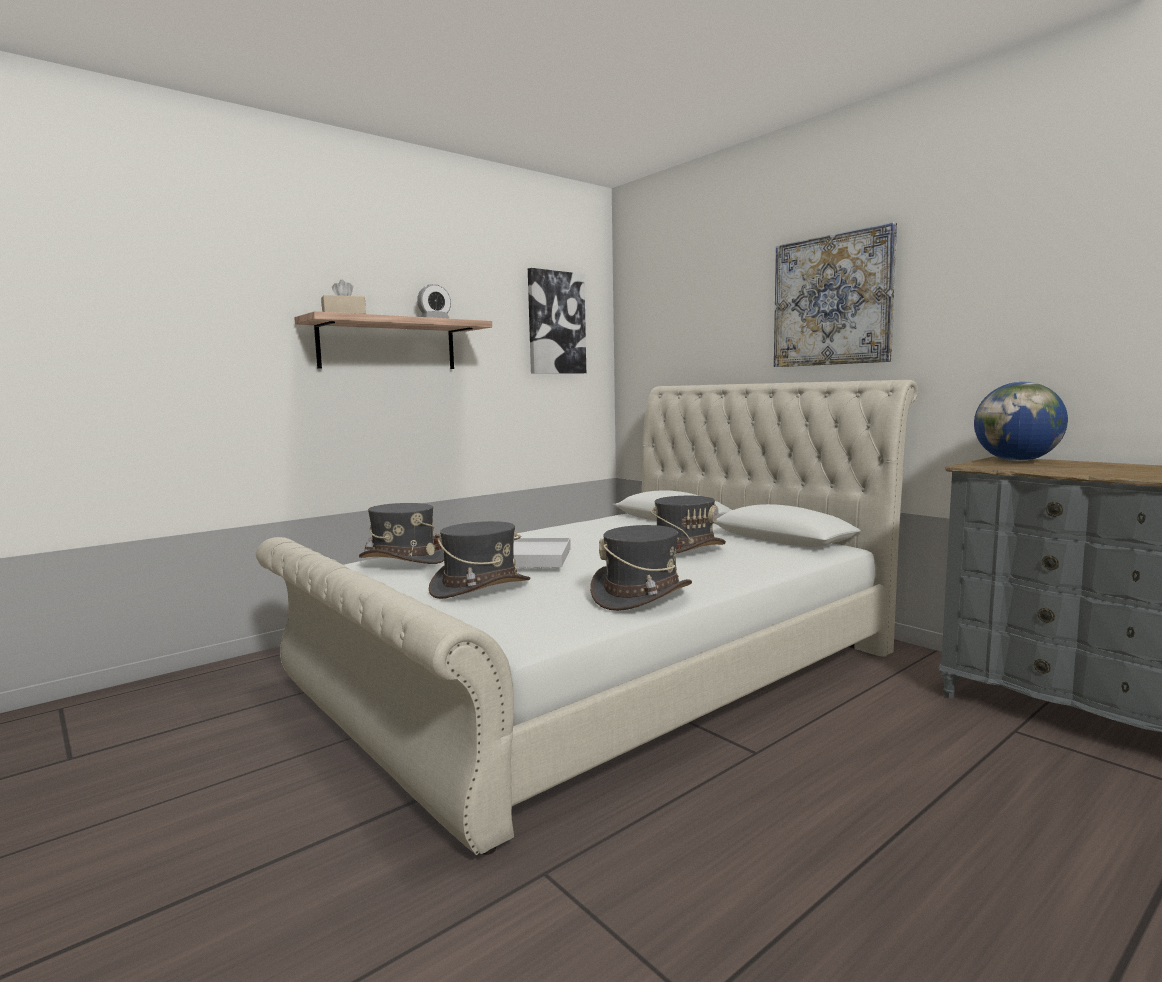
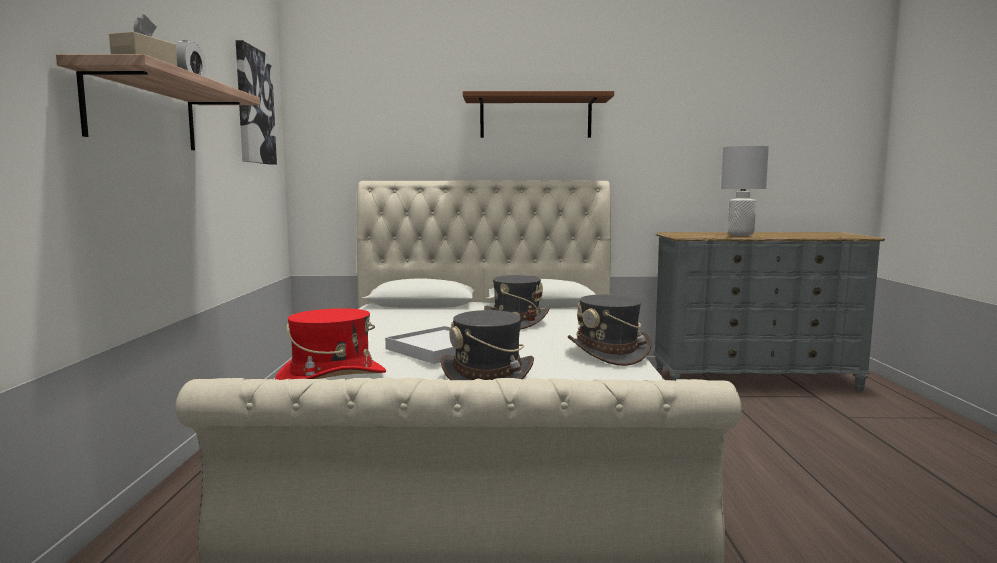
camera: 50 degrees left, 0 degrees up
grey hat [359,503,444,564] -> red hat [275,308,386,380]
picture [774,222,897,367] -> brown shelf [463,91,614,138]
globe [974,382,1068,461] -> none
none -> grey table lamp [721,146,769,236]

